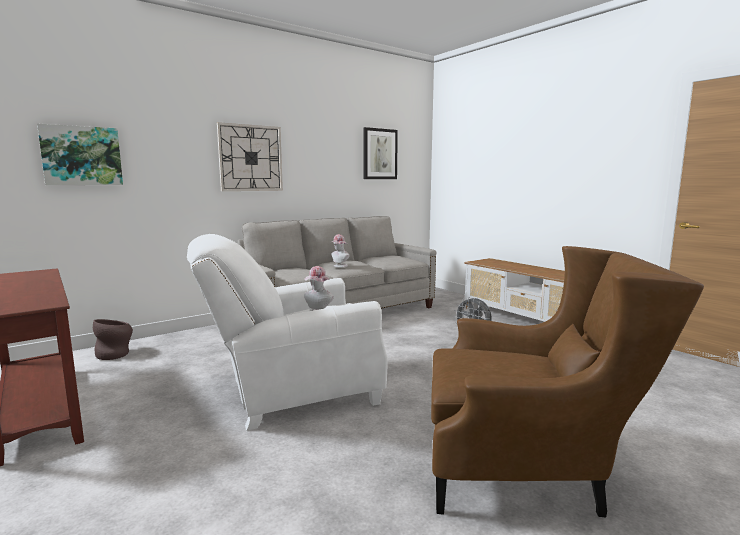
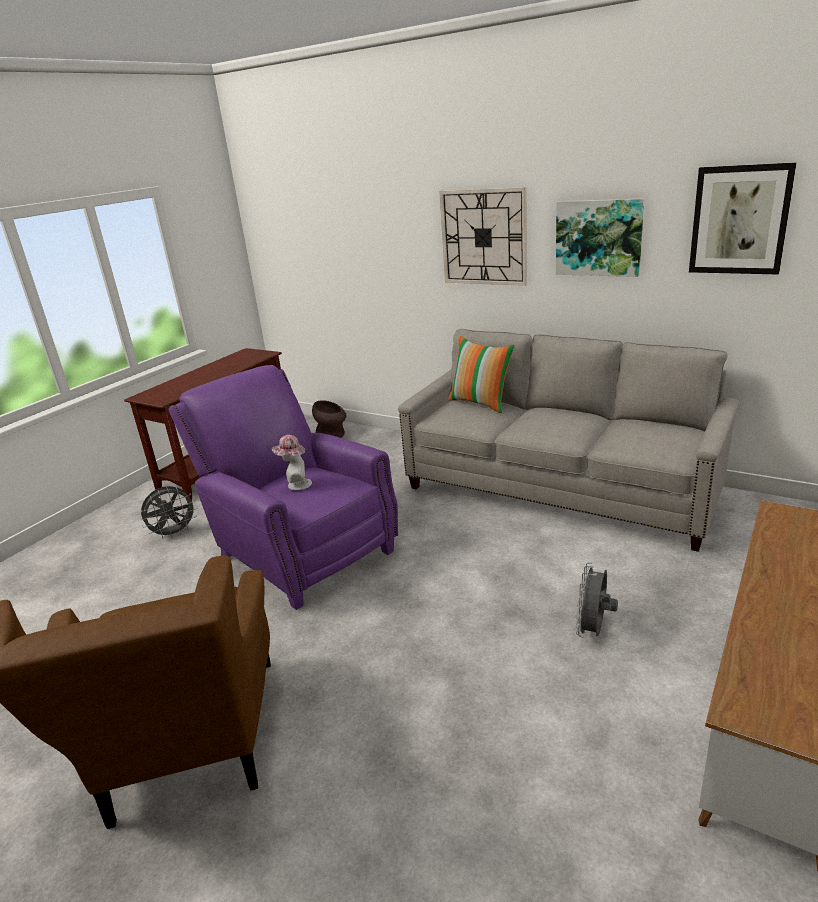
camera: 70 degrees right, 15 degrees up
picture [37,124,123,185] -> picture moved to [556,199,644,277]
white armchair [187,234,388,431] -> purple armchair [169,365,398,610]
hat [332,234,350,267] -> none
none -> grey fan [140,486,198,539]
none -> pillow [448,336,515,413]

